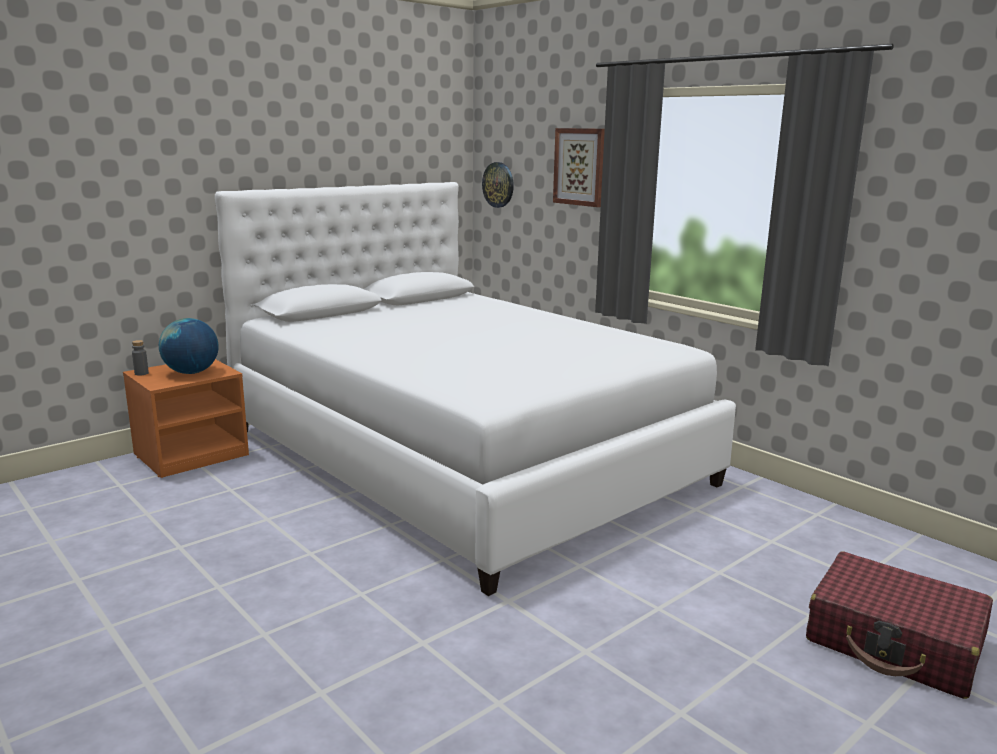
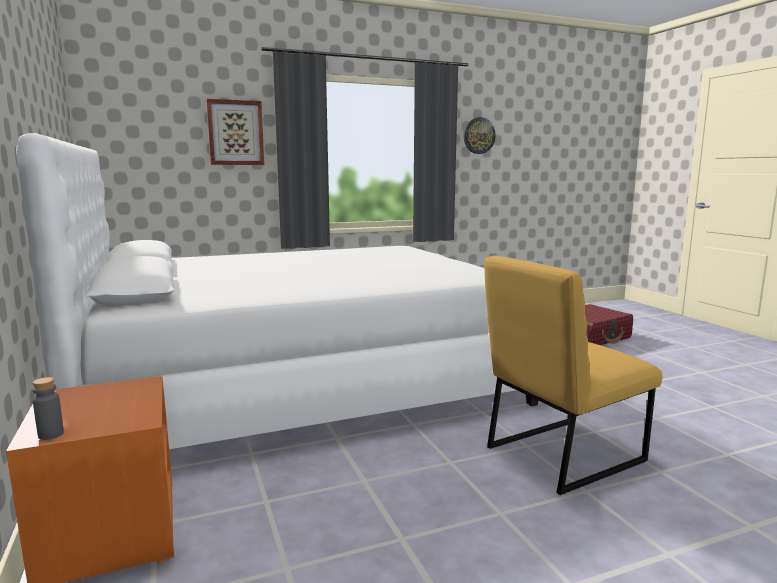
camera: 70 degrees left, 5 degrees down
globe [159,318,219,374] -> none
wall clock [482,162,514,208] -> wall clock moved to [463,117,496,154]
none -> yellow chair [484,256,663,495]

